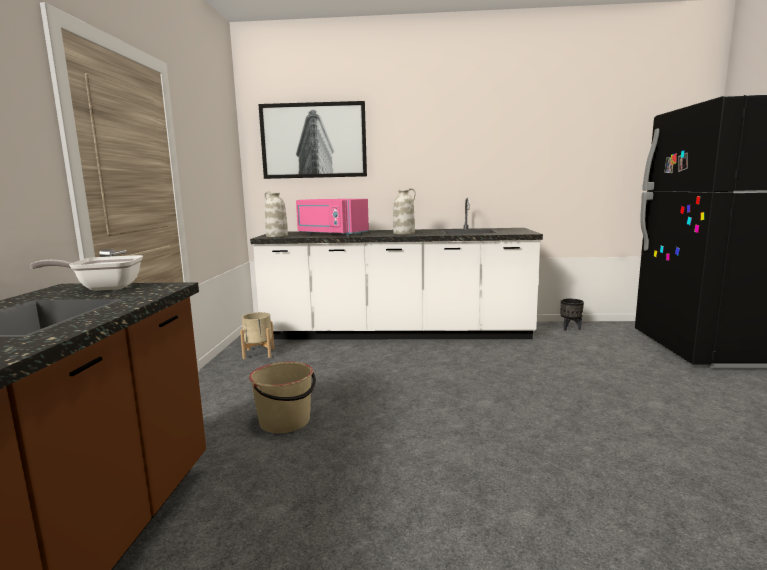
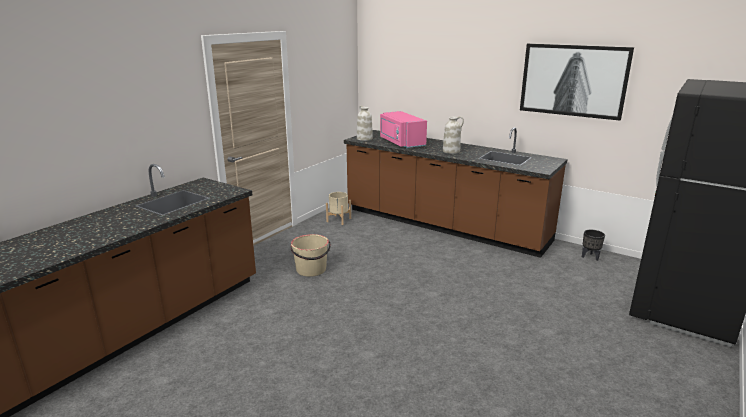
camera: 30 degrees right, 10 degrees up
frying pan [30,255,143,291] -> none
white counter [250,198,543,340] -> brown counter [344,127,567,258]
picture [258,101,367,179] -> picture moved to [520,44,634,121]

